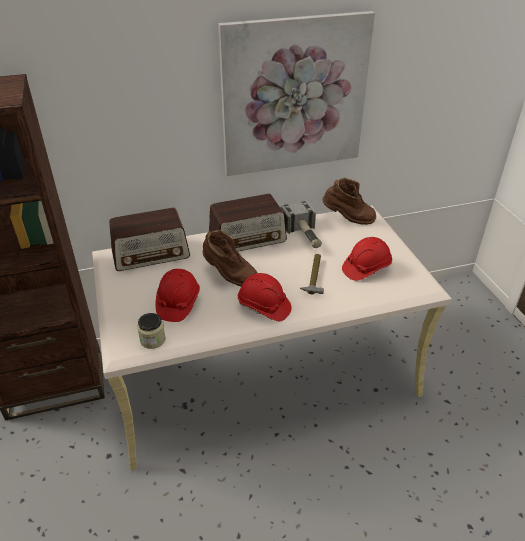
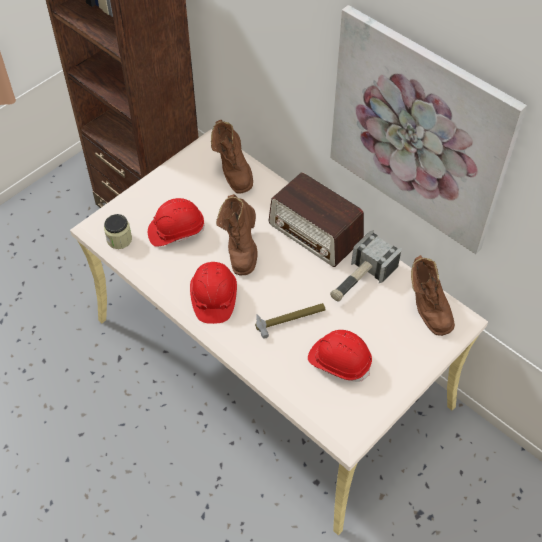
camera: 60 degrees right, 15 degrees up
radio [109,208,190,271] -> brown boot [211,119,253,194]

